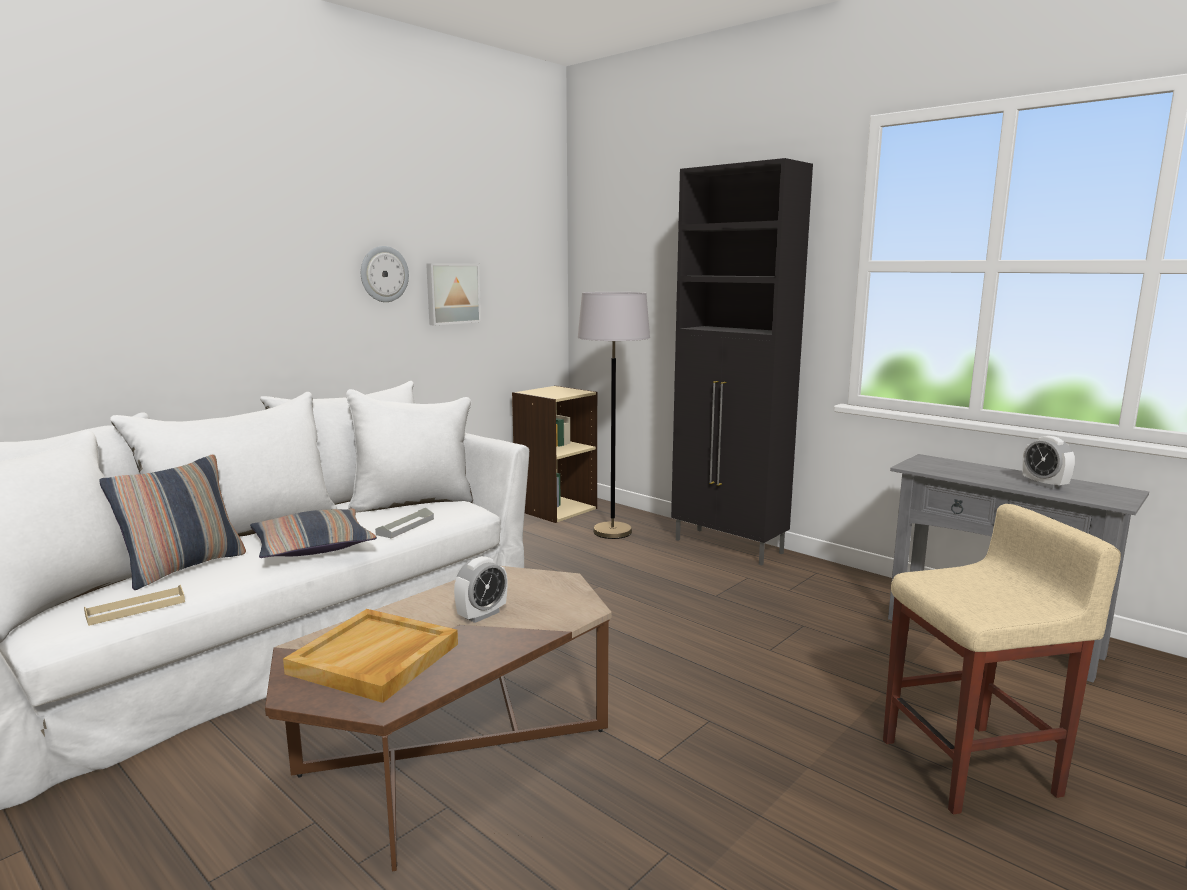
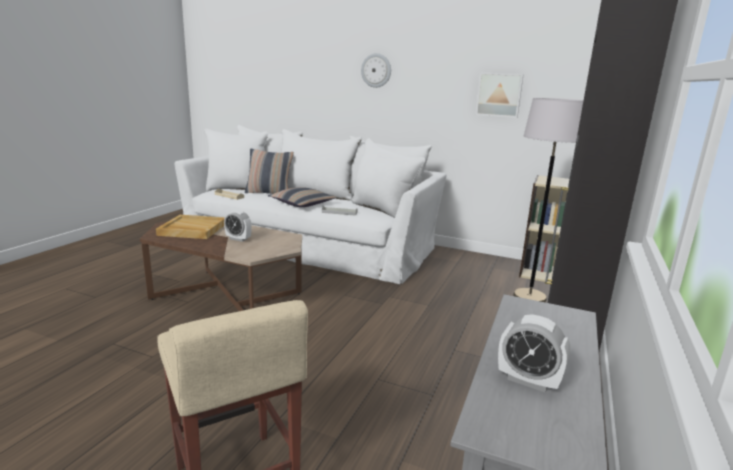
camera: 70 degrees right, 5 degrees up
wall clock [361,246,409,302] -> wall clock moved to [361,53,391,88]
alarm clock [1022,436,1075,489] -> alarm clock turned 105 degrees counterclockwise [498,314,570,393]

